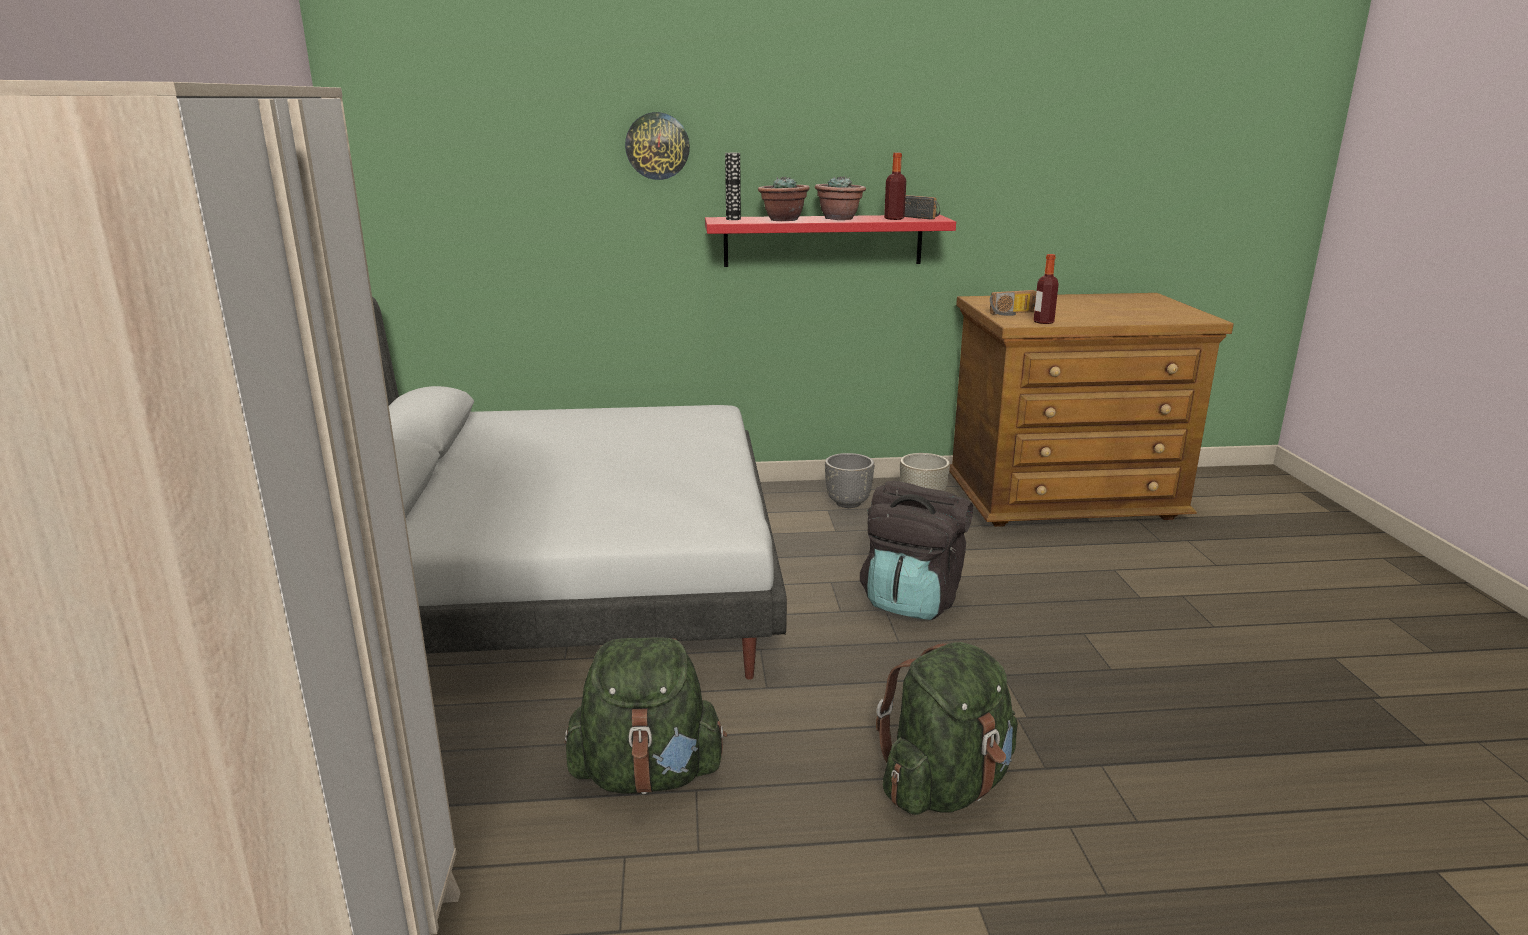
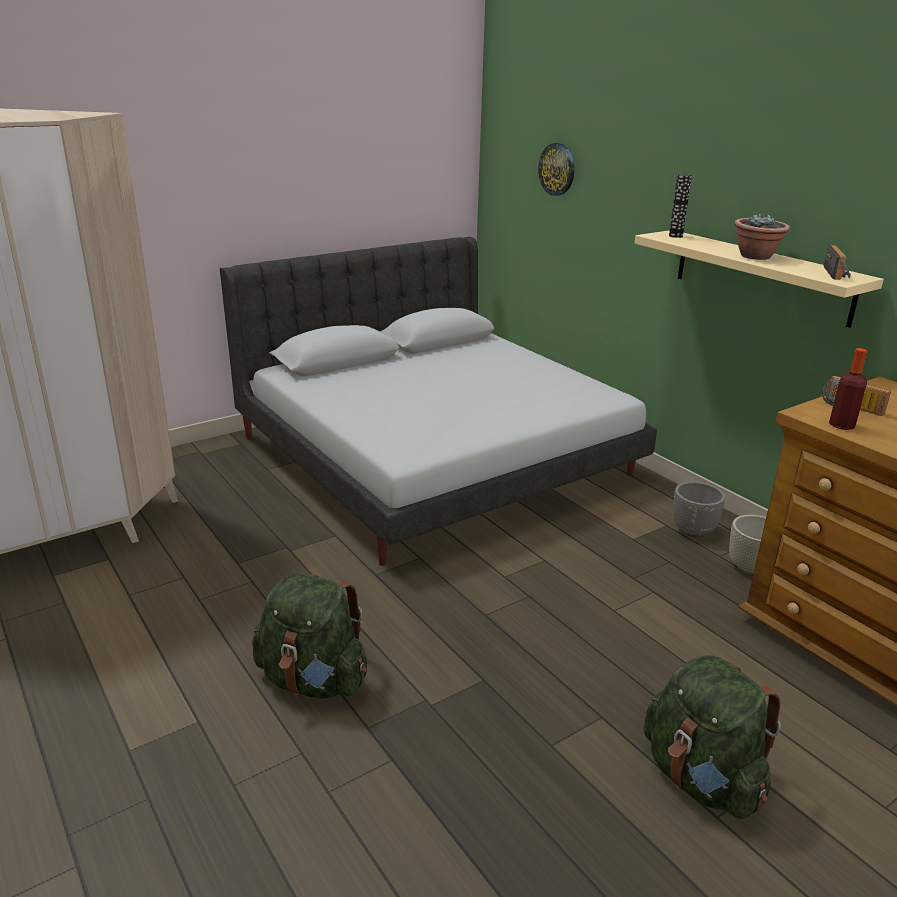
camera: 60 degrees right, 5 degrees up
green backpack [565,637,727,794] -> green backpack moved to [644,656,781,819]
wall clock [625,112,690,180] -> wall clock moved to [538,143,575,196]
red shelf [705,215,956,267] -> beige shelf [634,230,884,328]
potted plant [758,176,810,221] -> none
black backpack [860,481,973,620] -> none
bottle [884,153,906,220] -> none

